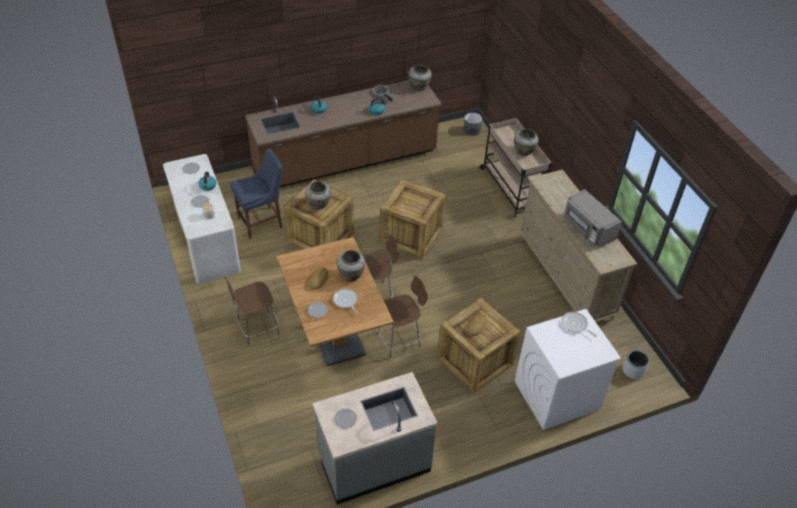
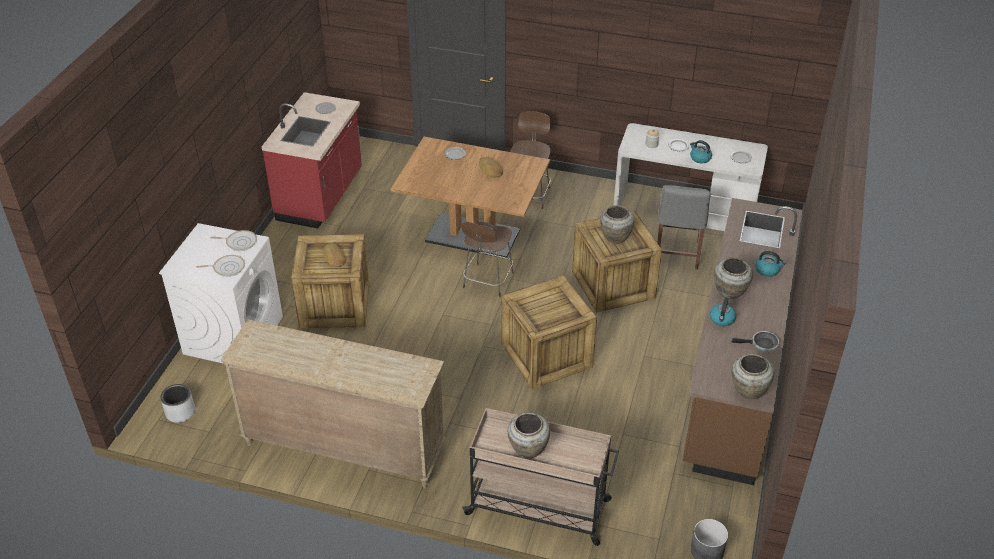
camera: 130 degrees right, 5 degrees down
blue chair [230,148,283,239] -> grey chair [657,185,711,270]
grey counter [313,372,438,505] -> red counter [262,92,362,229]
frying pan [333,289,359,315] -> frying pan moved to [210,230,257,251]
beige vase [337,250,365,282] -> beige vase moved to [714,257,753,299]
brown stool [376,276,428,358] -> none
grey microwave [563,189,622,247] -> none

